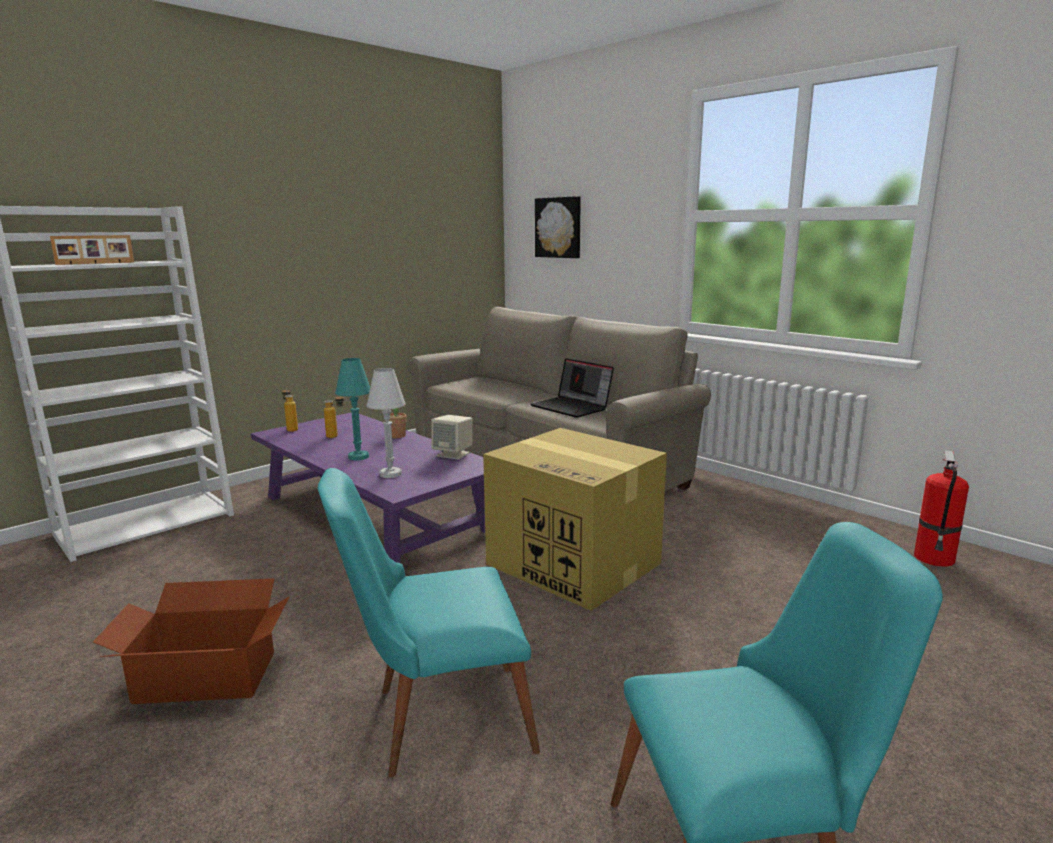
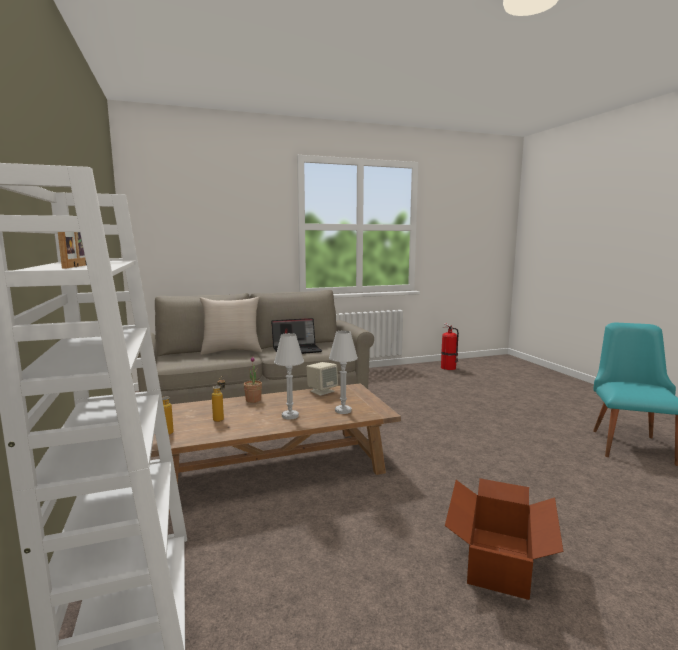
camera: 65 degrees left, 5 degrees down
purple coffee table [251,412,485,563] -> brown coffee table [151,383,401,513]
turquoise chair [318,468,540,777] -> none
turquoise table lamp [335,358,370,460] -> white table lamp [274,333,304,420]
cardboard box [483,428,667,611] -> none
picture [535,196,581,258] -> none
none -> beige pillow [200,297,262,355]

